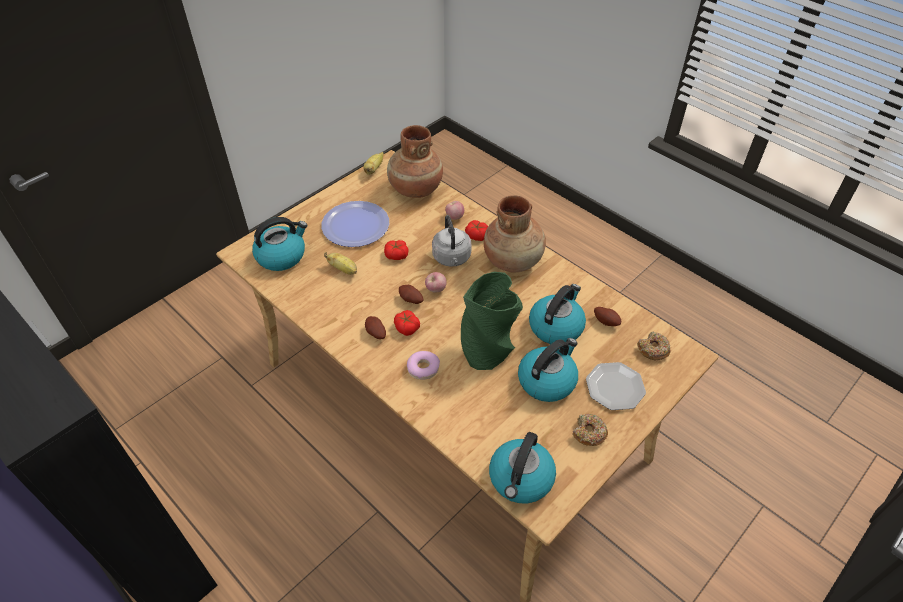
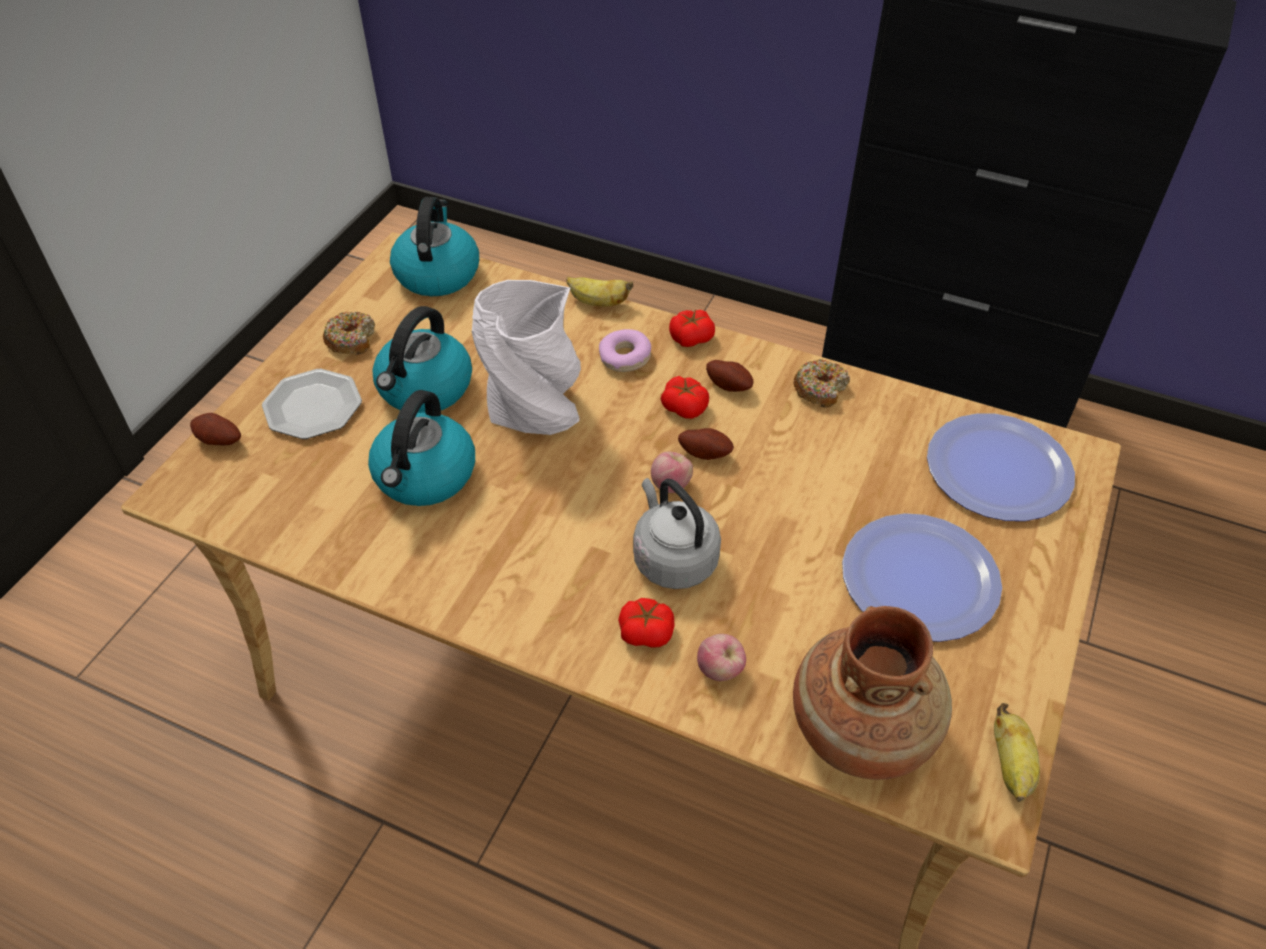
camera: 160 degrees right, 0 degrees up
kettle [252,217,308,271] -> plate [927,413,1075,521]
banana [324,252,357,275] -> banana moved to [566,277,633,306]
tomato [384,240,409,260] -> tomato moved to [669,309,715,347]
green vase [461,272,523,370] -> white vase [472,280,581,435]
brown vase [484,195,546,272] -> none
potato [594,307,621,326] -> potato moved to [190,413,241,445]
donut [637,331,671,360] -> donut moved to [793,359,850,408]

